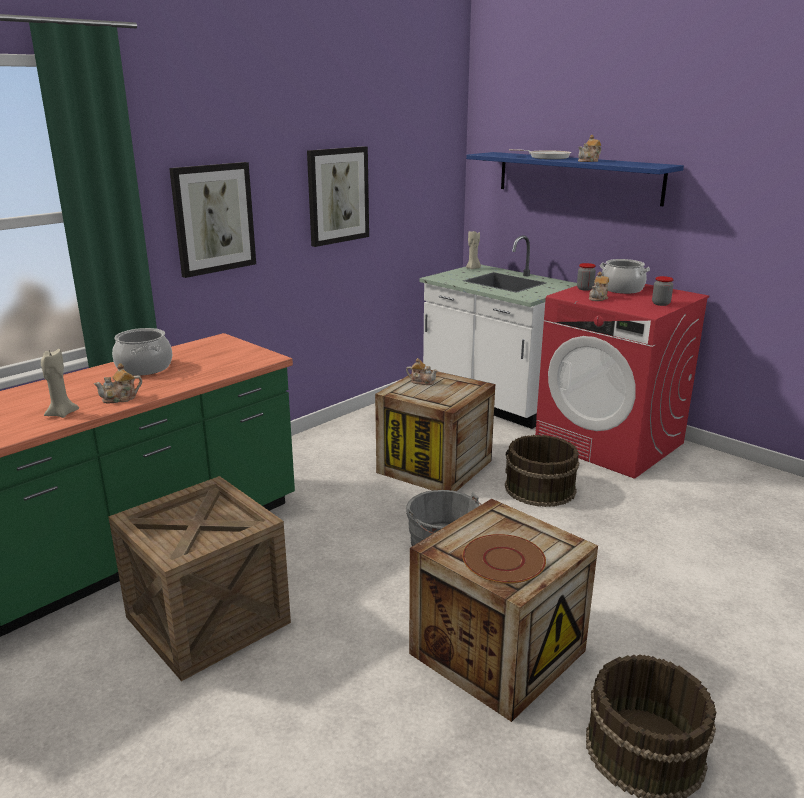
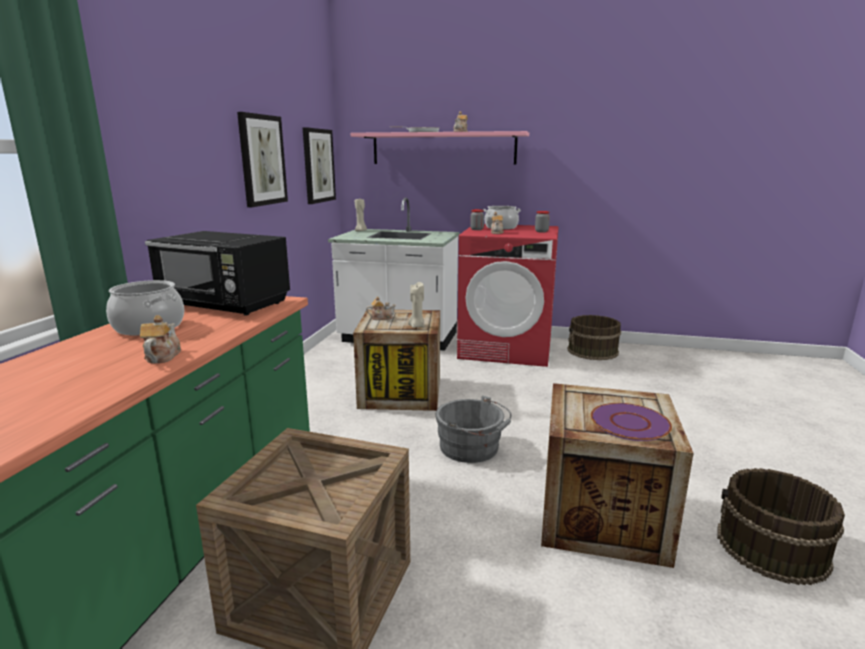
camera: 30 degrees left, 5 degrees down
beige candle [41,349,79,418] -> beige candle moved to [408,282,424,328]
teapot [94,363,142,403] -> teapot turned 150 degrees clockwise [140,315,181,363]
picture [169,162,256,278] -> picture moved to [303,127,336,204]
brown plate [462,534,546,584] -> purple plate [591,403,672,441]
blue shelf [466,152,684,206] -> pink shelf [351,131,529,165]
brown bucket [505,435,580,507] -> brown bucket moved to [568,315,621,360]
none -> black microwave [145,231,290,315]

